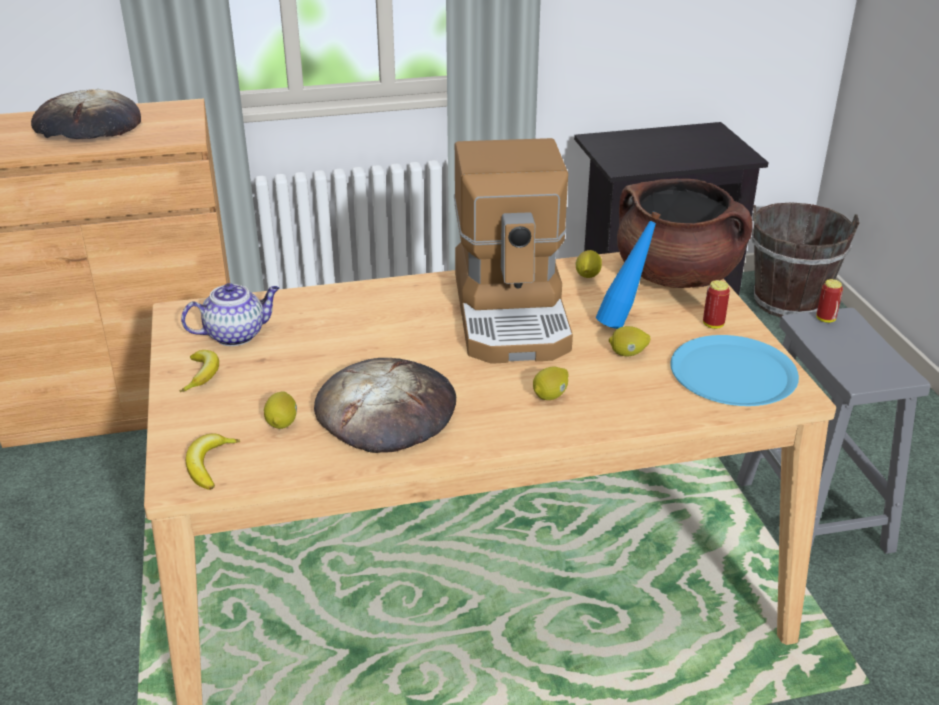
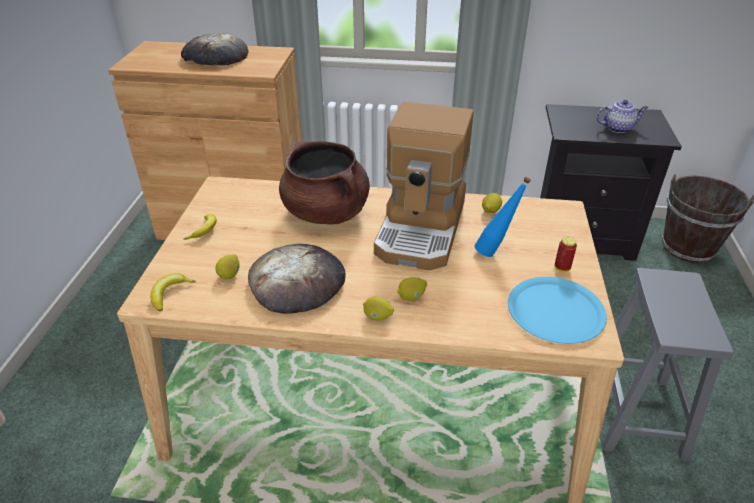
camera: 20 degrees right, 5 degrees up
teapot [181,283,279,346] -> teapot moved to [596,100,648,133]
lemon [609,326,650,356] -> lemon moved to [363,296,394,321]
brown cooking pot [617,179,753,288] -> brown cooking pot moved to [279,141,370,225]
can [816,279,843,323] -> none

